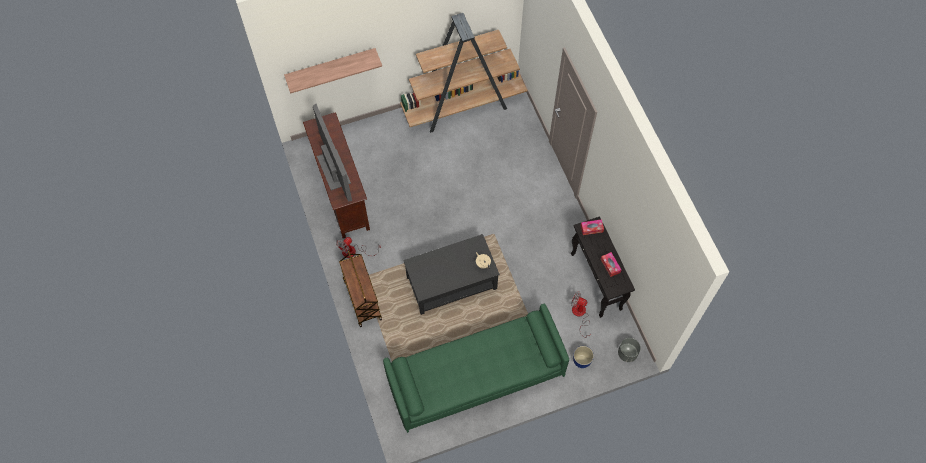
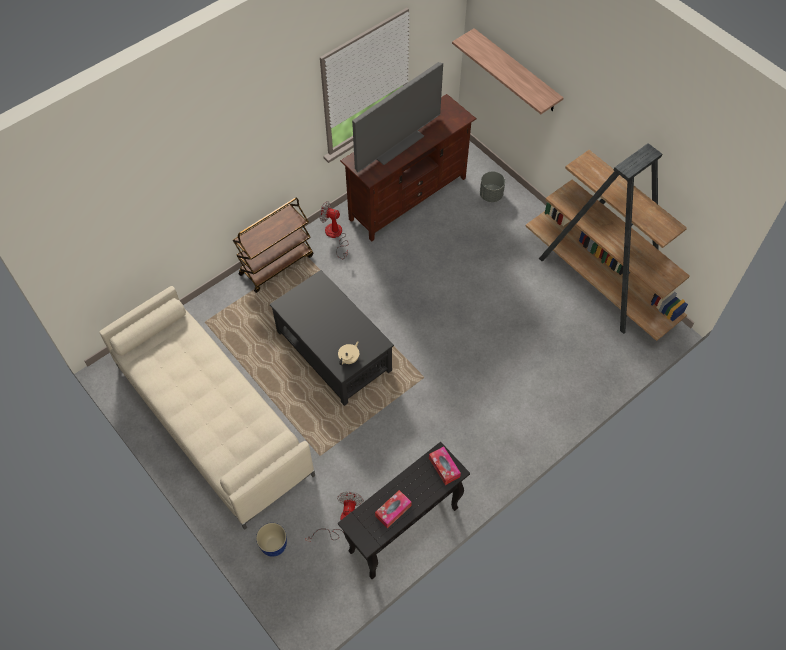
camera: 70 degrees right, 5 degrees down
green sofa [383,304,569,433] -> beige sofa [99,286,315,530]
grey planter [618,338,641,362] -> grey planter moved to [480,171,505,202]

